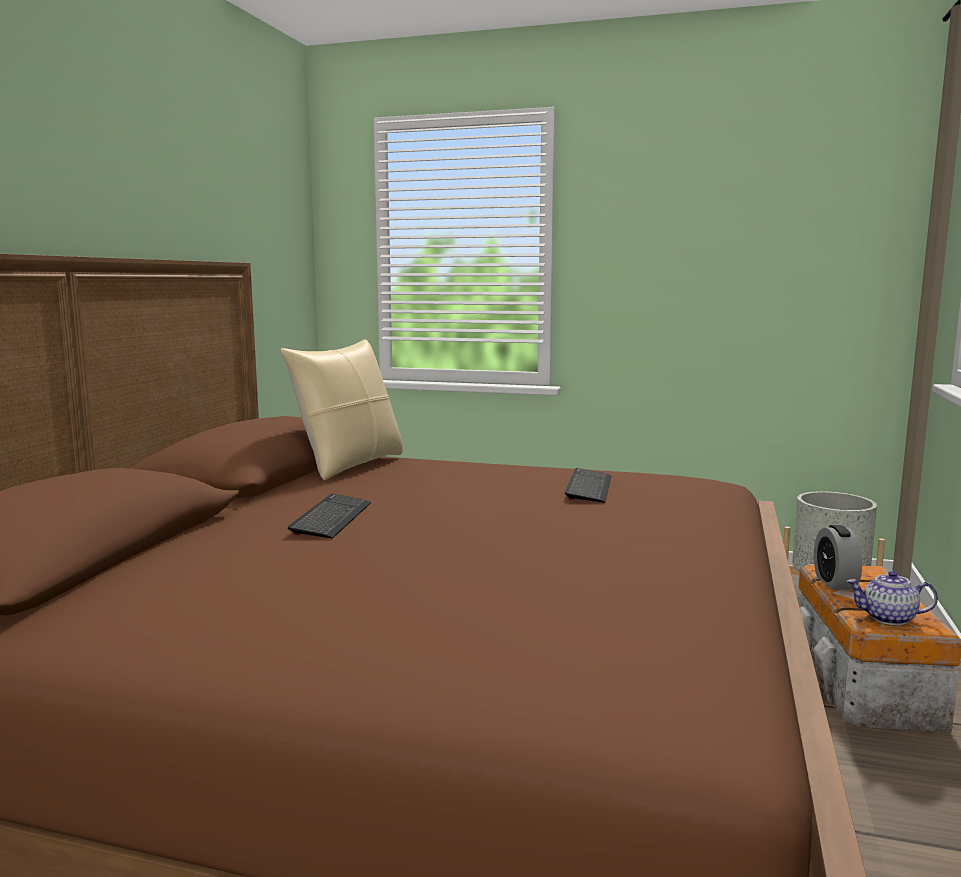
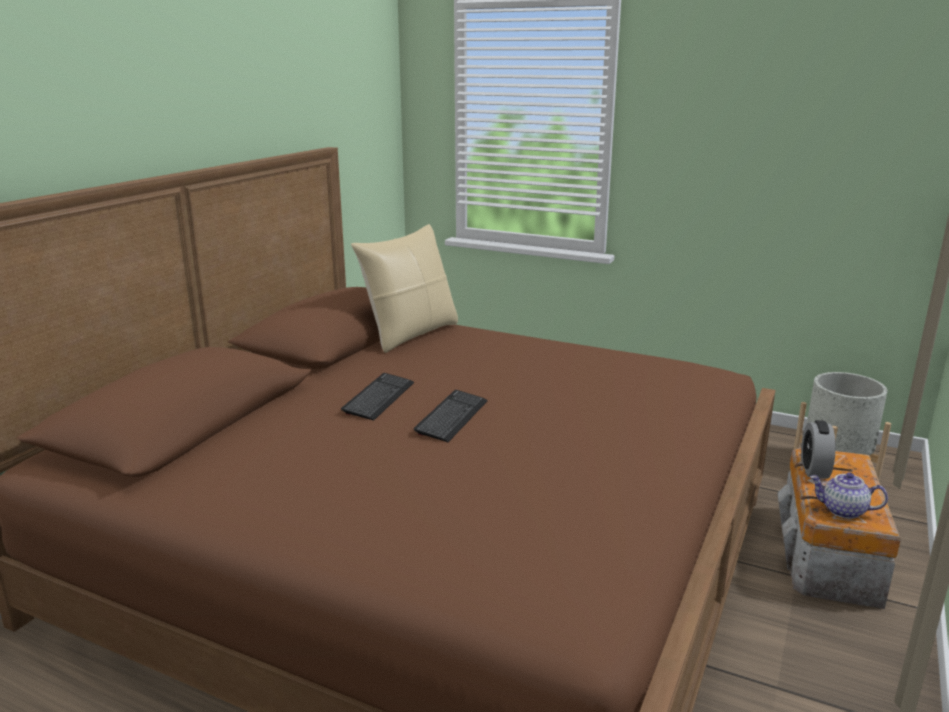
camera: 10 degrees right, 10 degrees up
keyboard [565,468,612,503] -> keyboard moved to [414,390,487,442]

